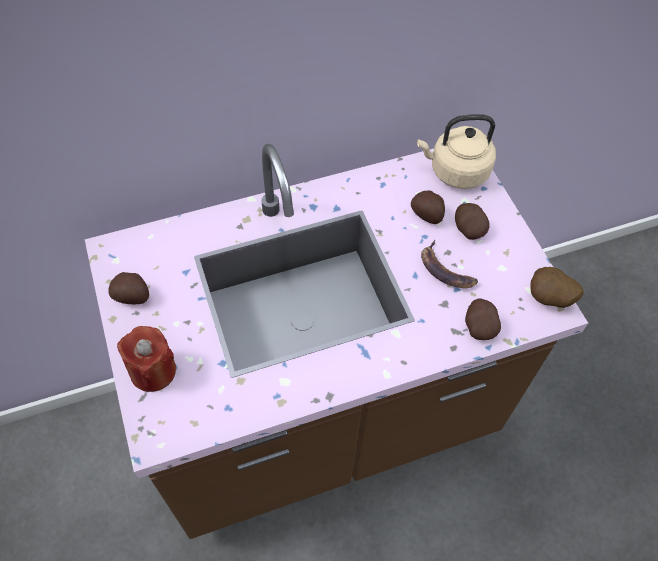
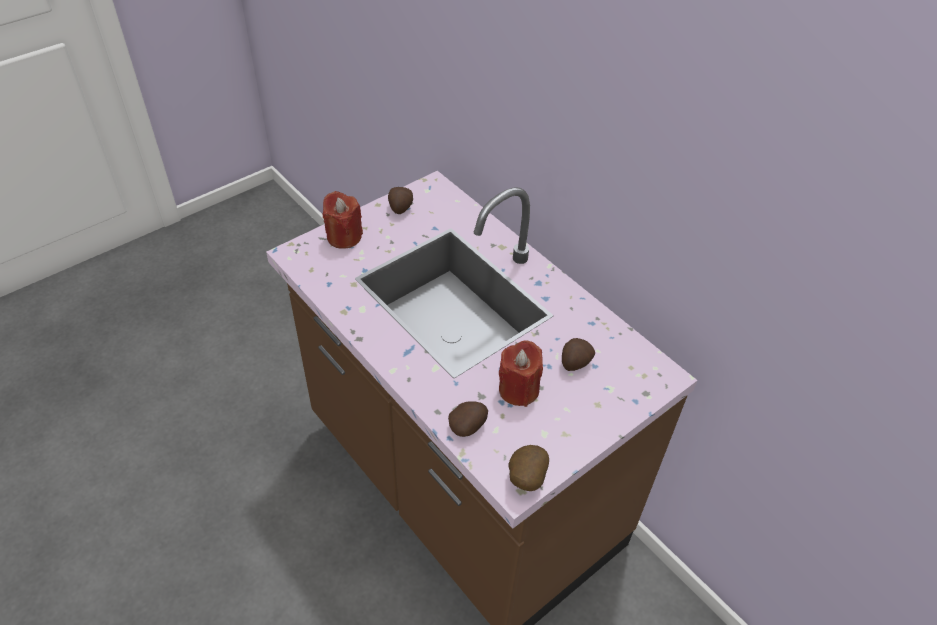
camera: 70 degrees right, 10 degrees down
beige kettle [417,114,496,189] -> none
banana [421,239,478,288] -> red candle [499,340,543,407]
potato [455,203,489,240] -> none

